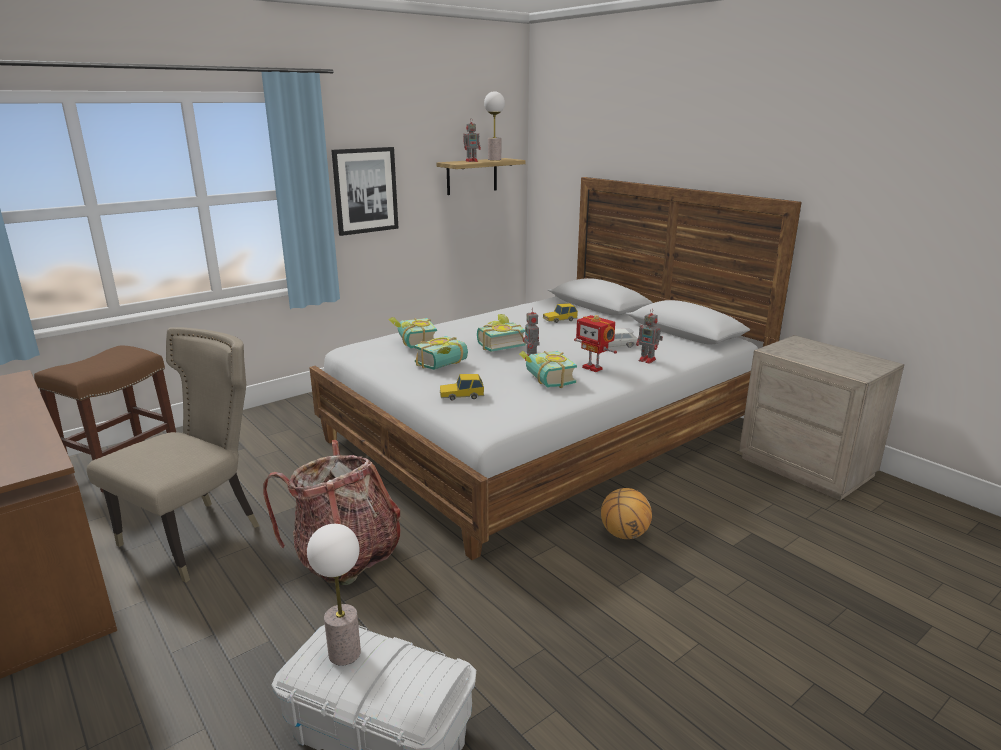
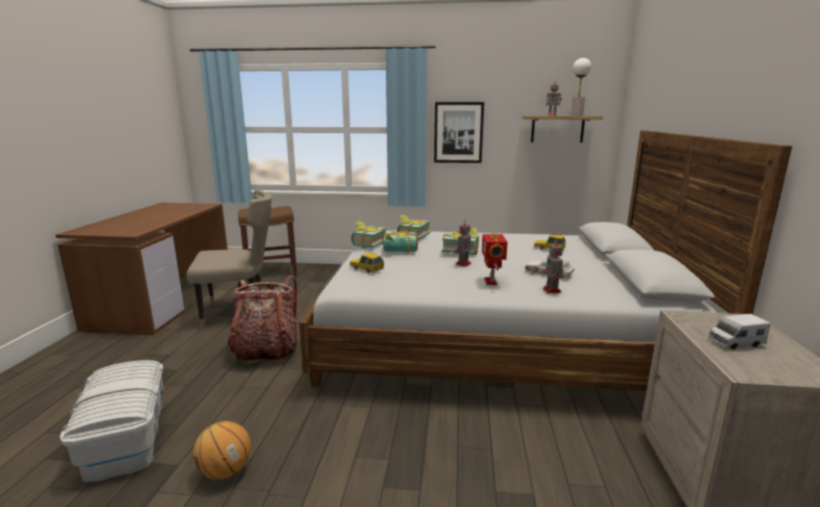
camera: 45 degrees right, 5 degrees down
table lamp [307,524,361,666] -> none
book [519,351,577,388] -> book moved to [351,221,387,249]
basketball [601,488,652,539] -> basketball moved to [193,421,251,480]
none -> toy truck [709,314,771,349]

